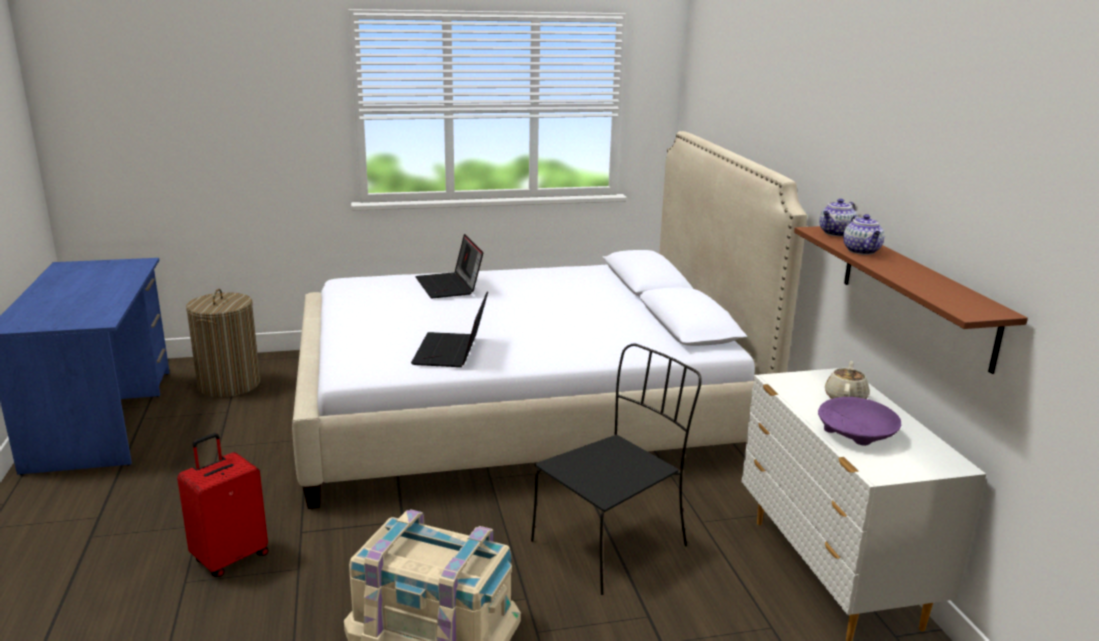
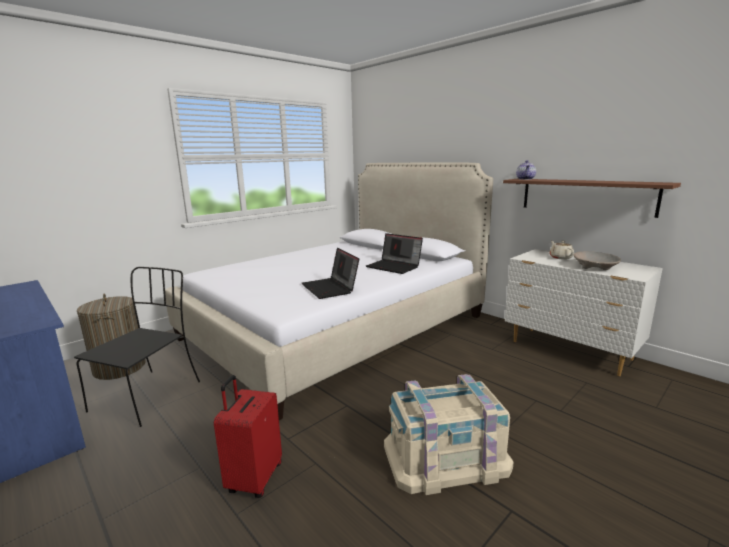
camera: 30 degrees left, 5 degrees down
laptop [415,234,483,298] -> laptop moved to [366,233,423,274]
black chair [531,343,702,595] -> black chair moved to [74,267,200,427]
purple bowl [818,397,901,446] -> beige bowl [574,251,621,270]
teapot [843,214,884,255] -> none

